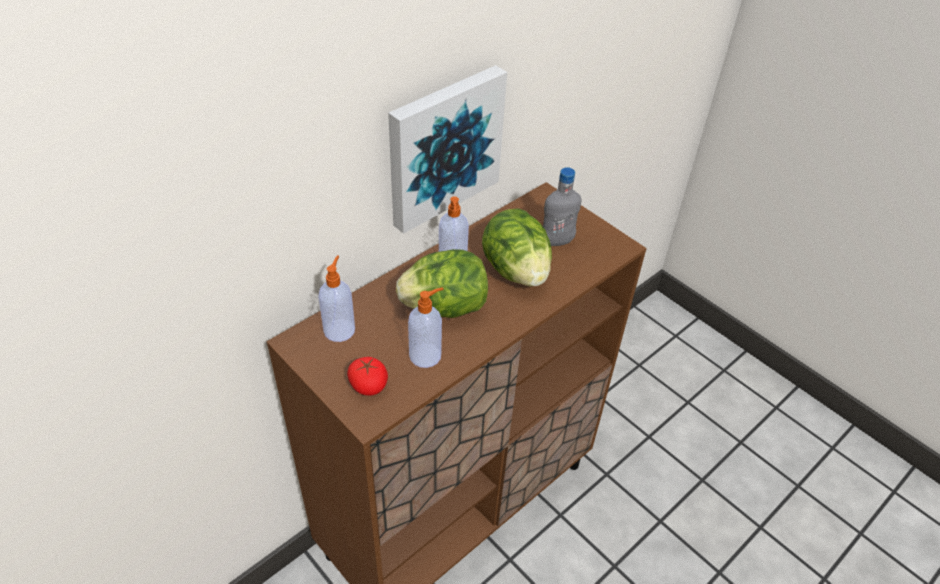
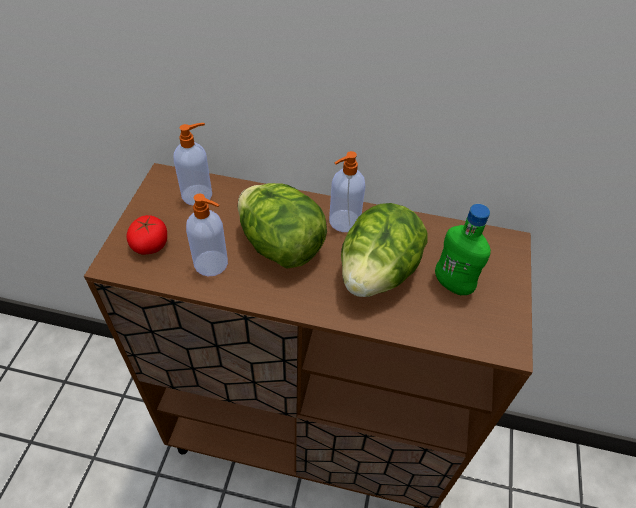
camera: 55 degrees right, 5 degrees up
picture [388,65,507,234] -> none
grey bottle [543,167,581,246] -> green bottle [435,204,491,295]

